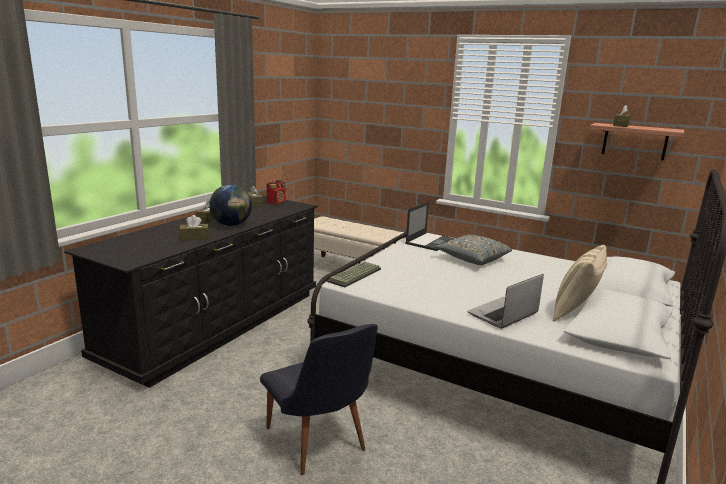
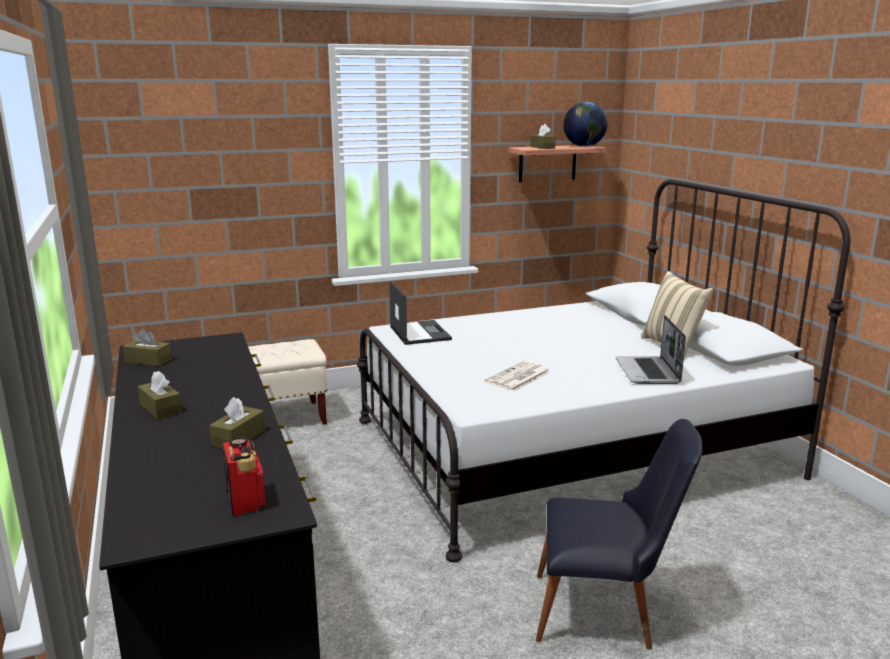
camera: 50 degrees left, 0 degrees up
globe [209,185,252,226] -> globe moved to [563,102,608,147]
radio [267,180,286,204] -> radio moved to [222,437,266,516]
keyboard [327,261,381,287] -> none
grey pillow [435,235,512,265] -> none
none -> newspaper [485,361,551,392]

